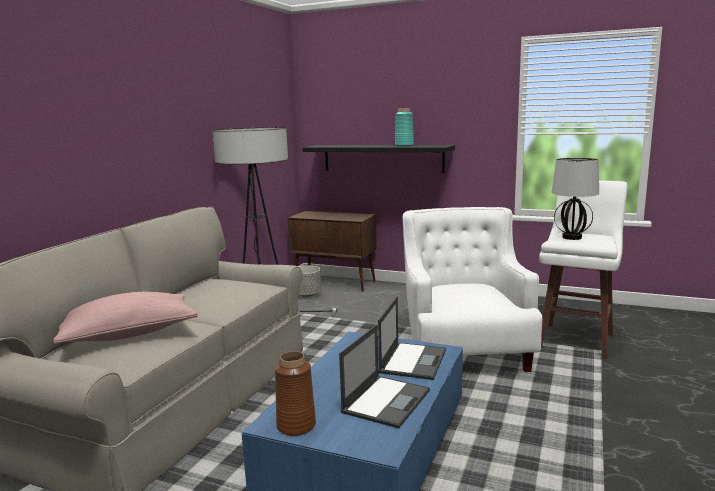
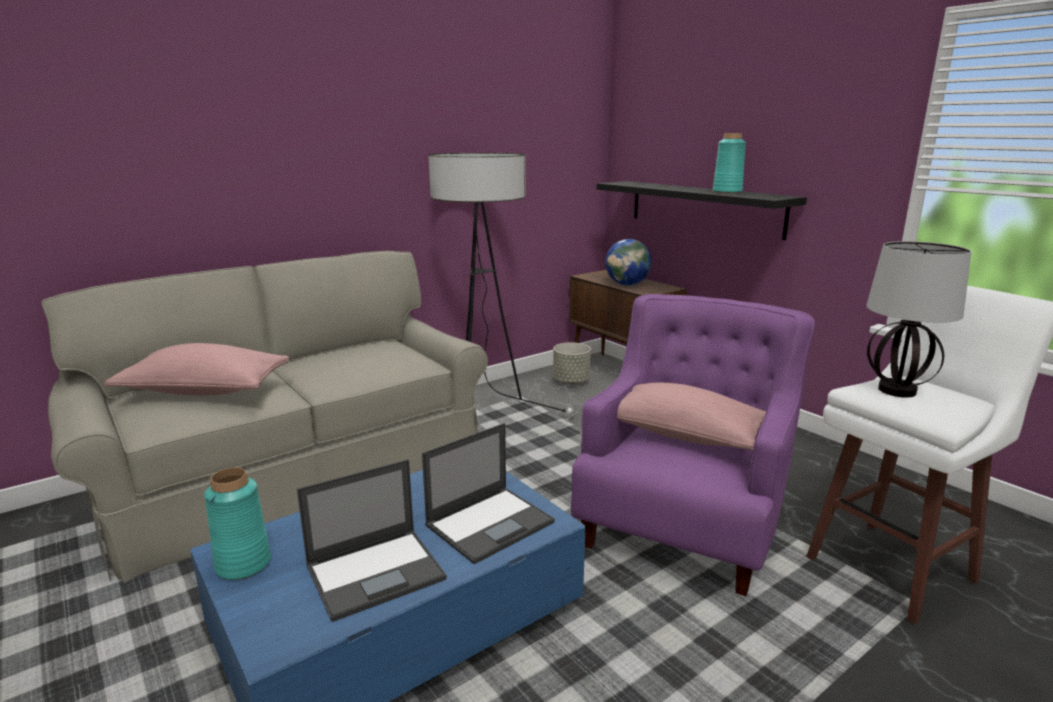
camera: 30 degrees right, 5 degrees up
brown vase [275,351,316,436] -> turquoise vase [204,468,271,580]
white armchair [403,207,542,372] -> purple armchair [571,294,815,596]
none -> globe [605,239,652,285]
none -> pink pillow [617,383,766,451]

